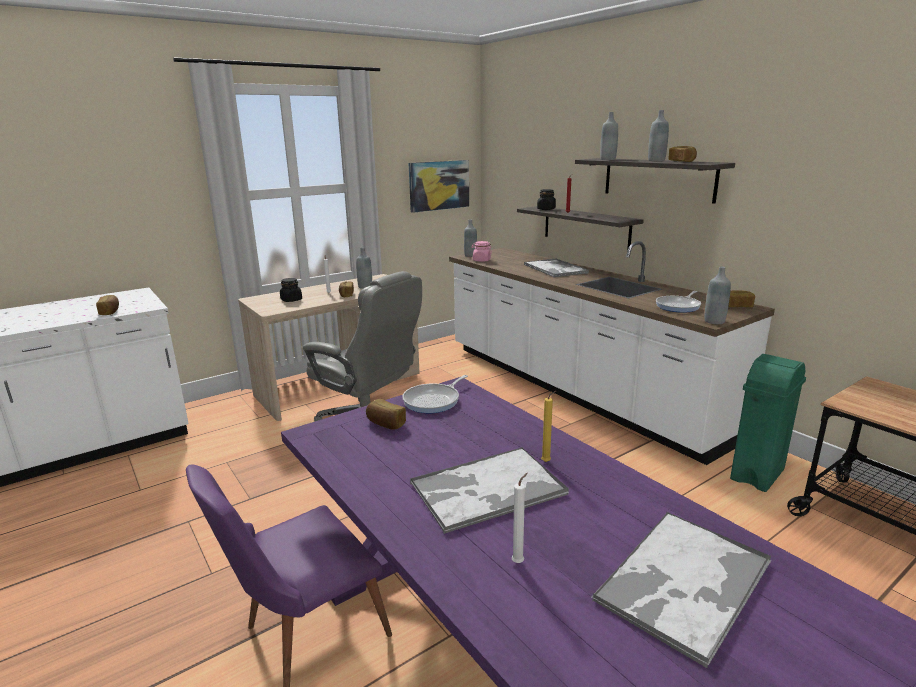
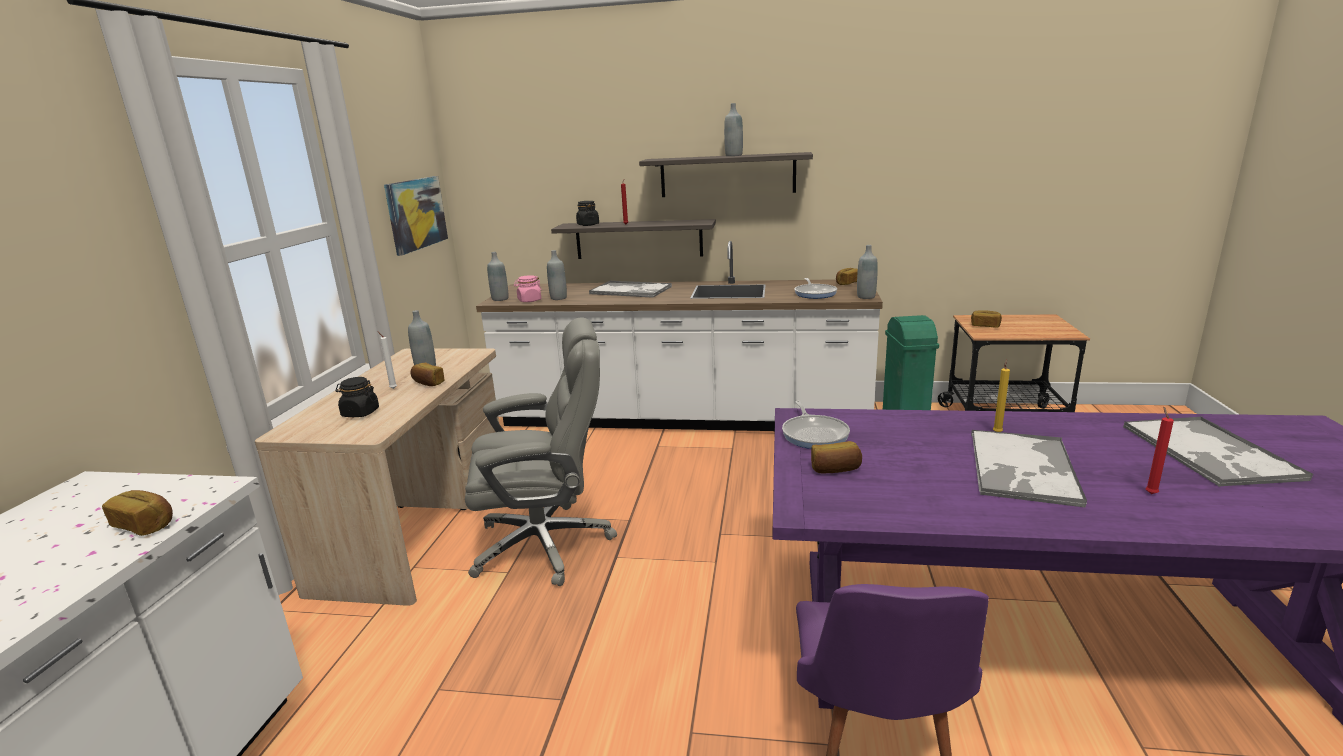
camera: 45 degrees left, 0 degrees up
white candle [512,473,528,563] -> red candle [1145,407,1174,494]
grey bottle [600,112,618,160] -> grey bottle moved to [547,250,567,300]
bread [668,146,697,162] -> bread moved to [971,310,1002,328]

